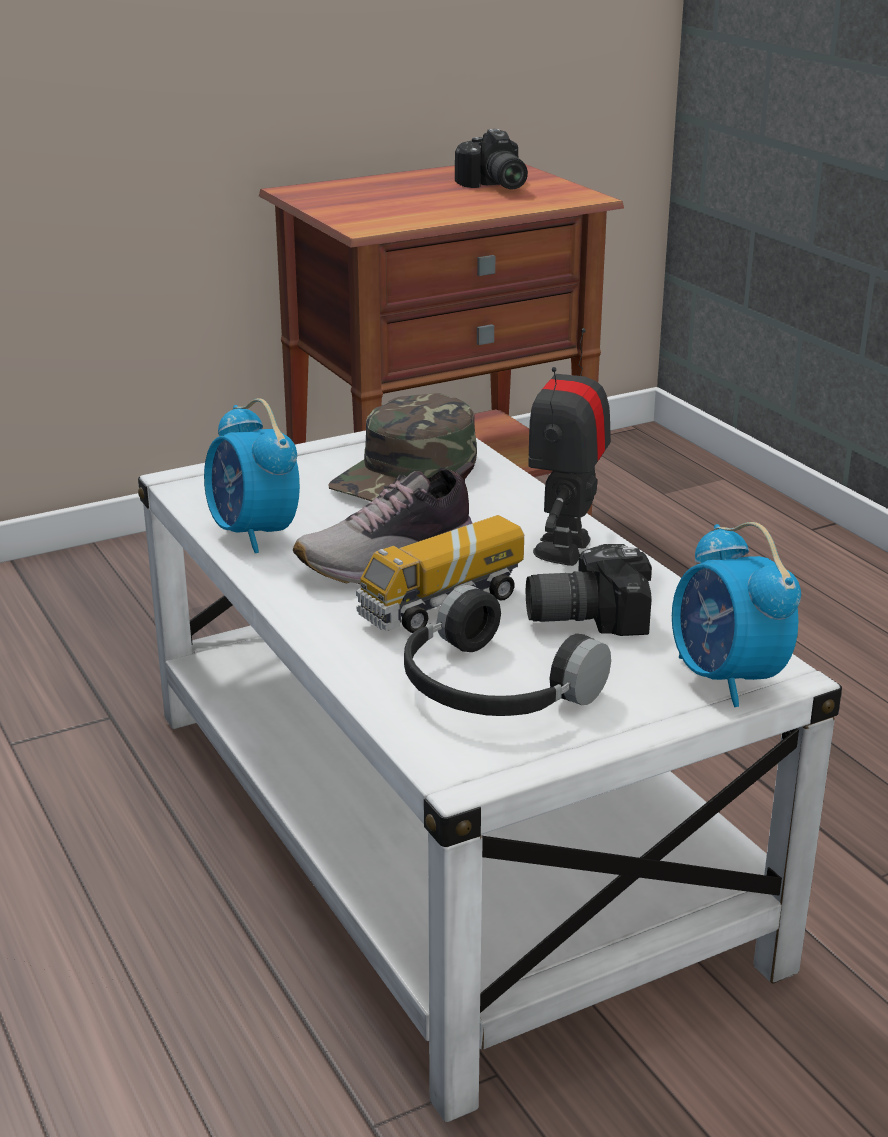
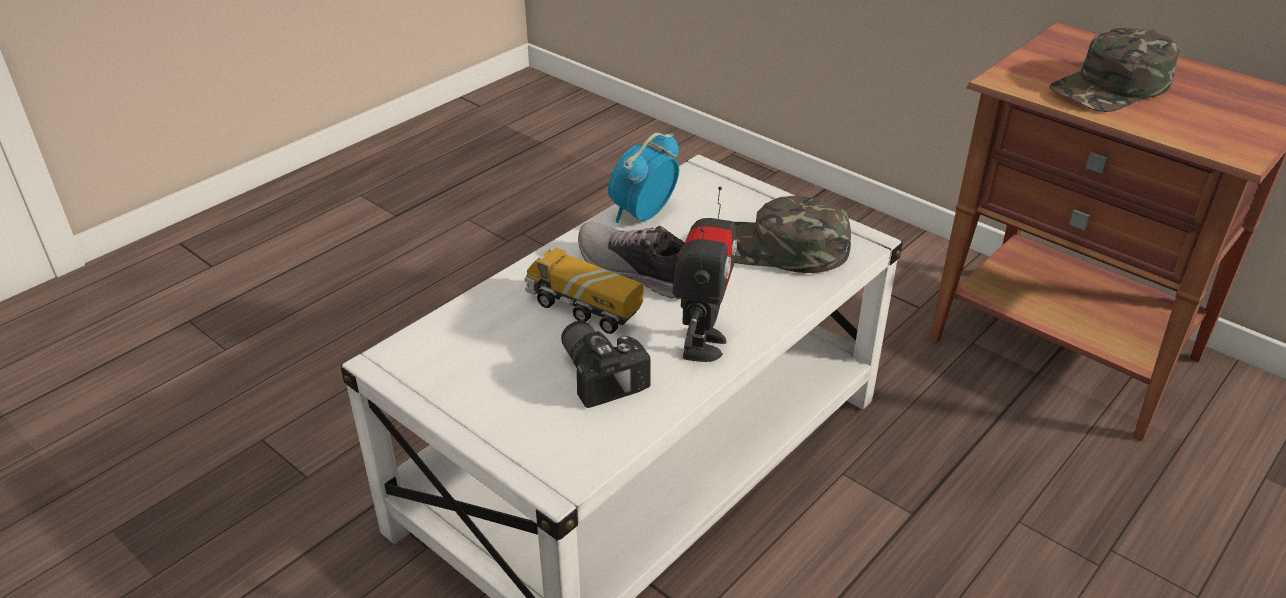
camera: 70 degrees right, 10 degrees up
black headphones [404,585,611,716] -> none
camera [455,129,528,189] -> none
toy robot [528,328,611,566] -> toy robot turned 105 degrees clockwise [672,186,737,362]
alarm clock [672,522,801,707] -> none
none -> green cap [1049,28,1179,112]

